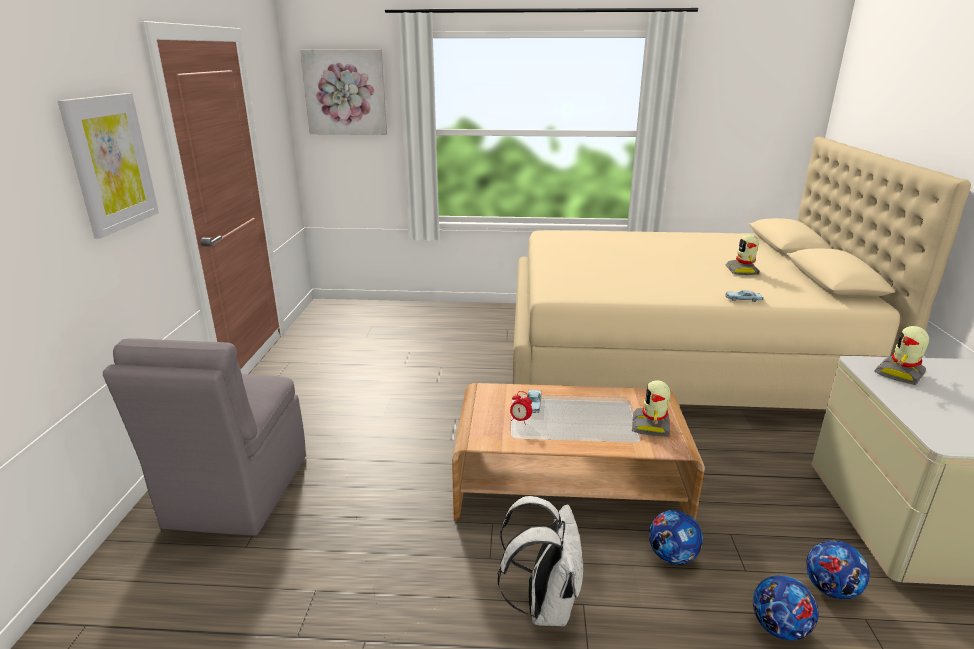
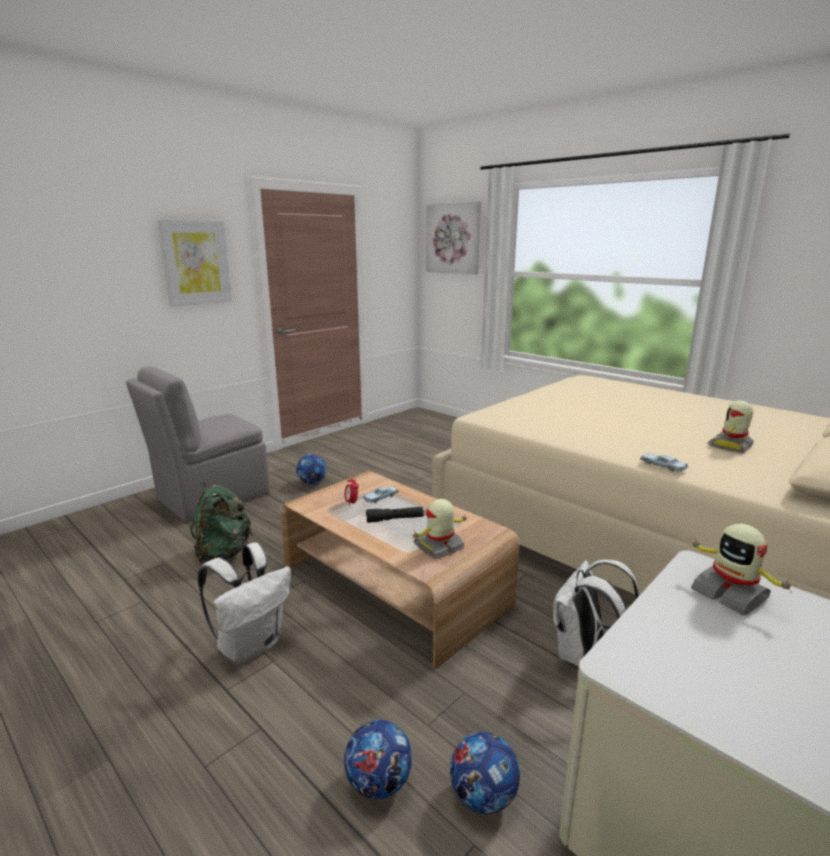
camera: 40 degrees right, 5 degrees down
football [649,510,703,565] -> football moved to [296,454,327,484]
toy robot [874,326,929,385] -> toy robot turned 120 degrees counterclockwise [687,524,792,615]
none -> green backpack [190,482,253,563]
none -> black flashlight [366,507,424,523]
none -> white backpack [553,560,640,667]

